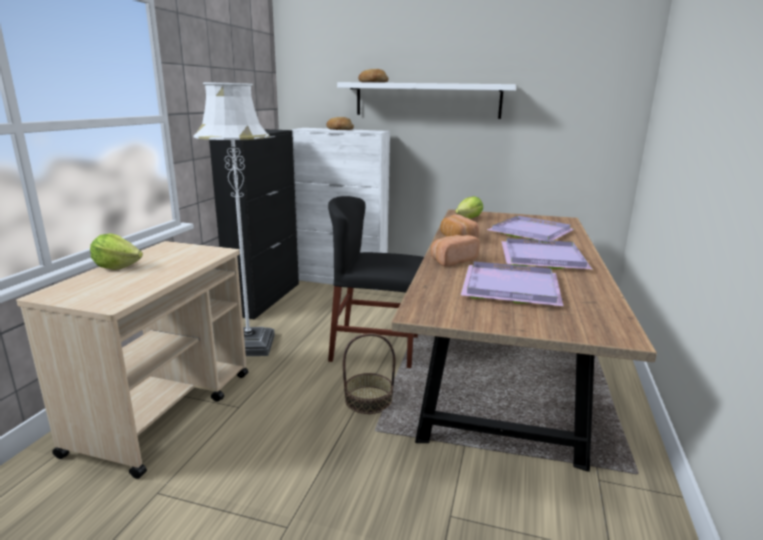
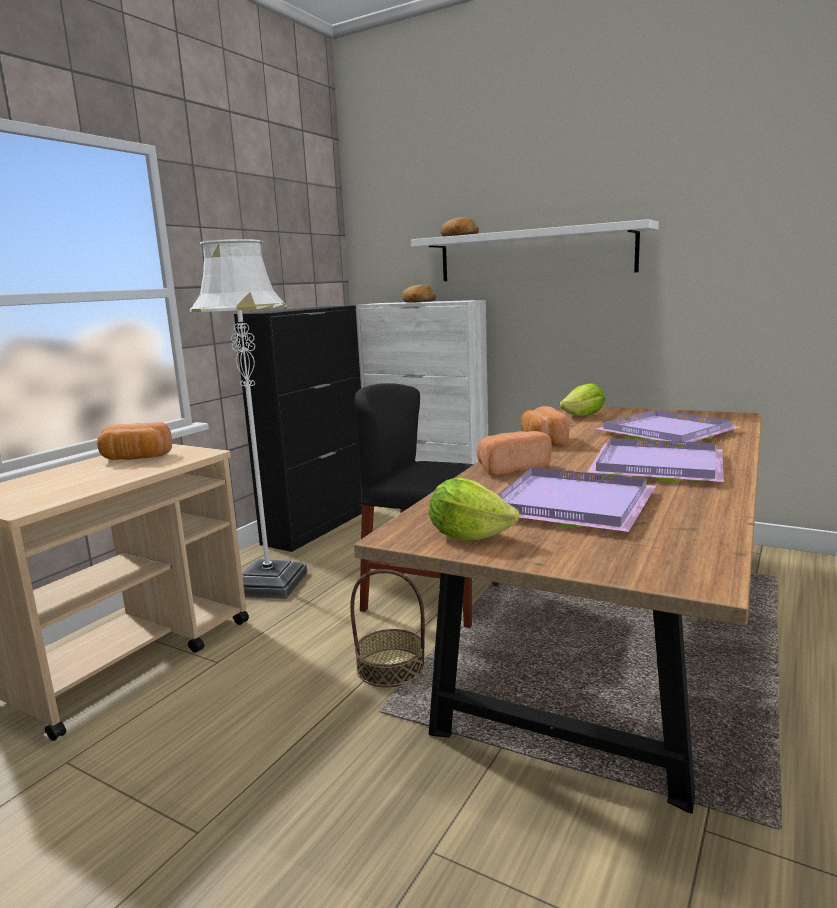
camera: 15 degrees right, 5 degrees down
lettuce [90,233,143,270] -> lettuce moved to [429,478,519,541]
none -> bread [97,422,172,460]

